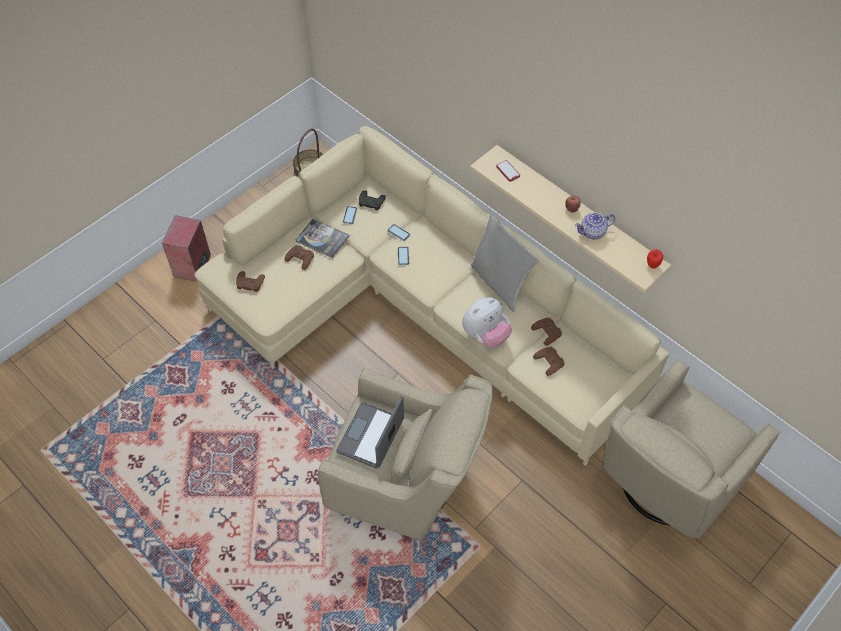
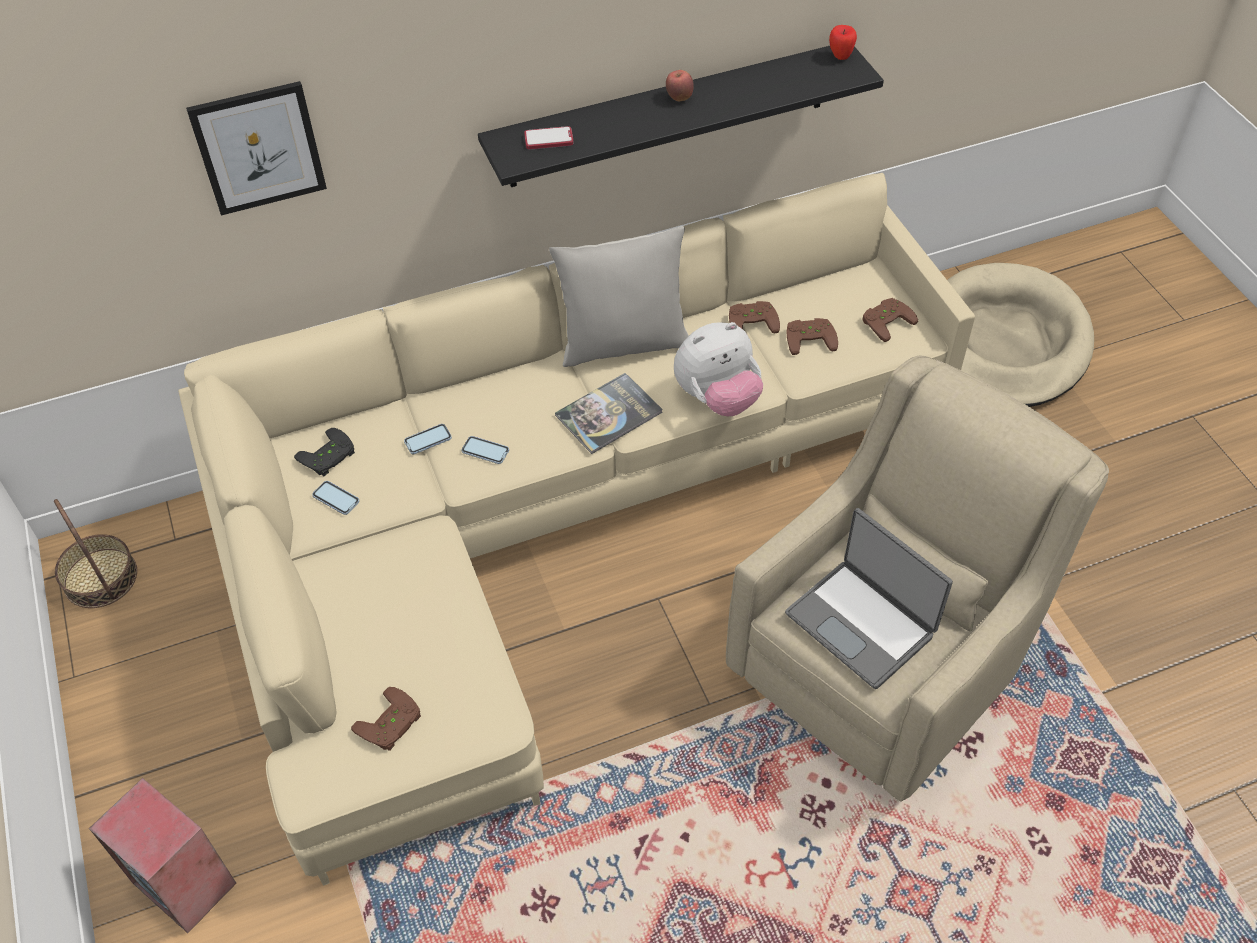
camera: 65 degrees left, 5 degrees down
brown game controller [284,245,314,270] -> brown game controller moved to [862,298,918,342]
book [296,219,349,258] -> book moved to [555,373,663,454]
plush toy [462,298,512,348] -> plush toy turned 75 degrees clockwise [674,322,763,416]
beige shelf [470,145,671,293] -> black shelf [478,46,884,187]
teapot [575,212,615,239] -> none
beige armchair [604,359,780,539] -> beige dog bed [947,263,1094,407]
none -> picture [186,81,327,215]

